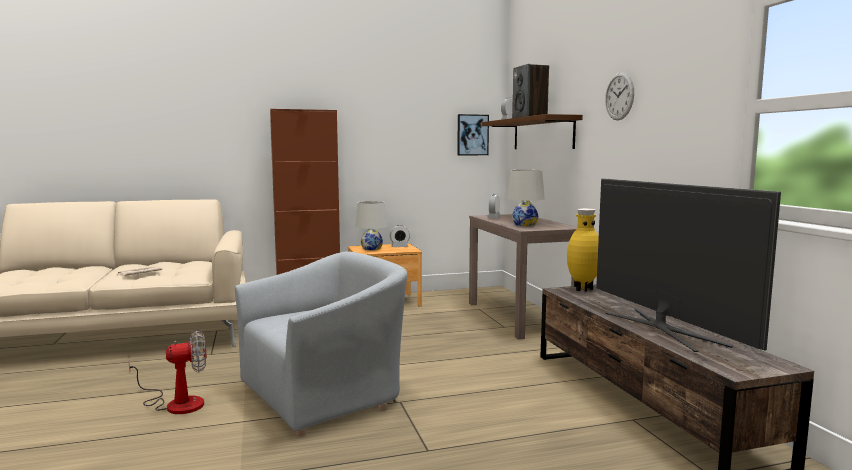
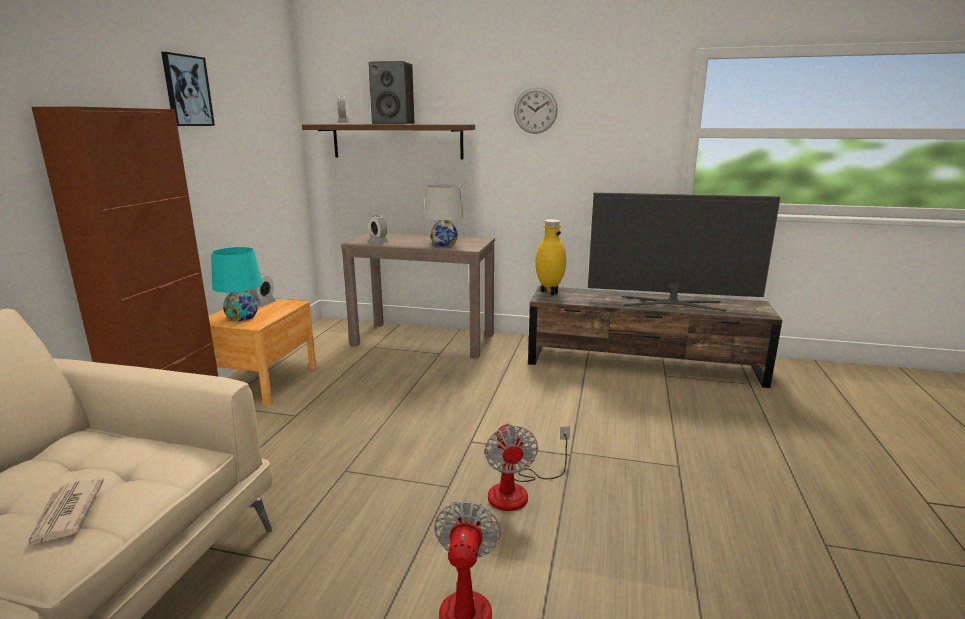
camera: 60 degrees left, 10 degrees up
grey armchair [235,251,407,437] -> fan [485,423,570,511]
white table lamp [356,201,387,250] -> turquoise table lamp [211,247,263,321]
picture [457,114,489,155] -> picture moved to [161,52,215,126]

